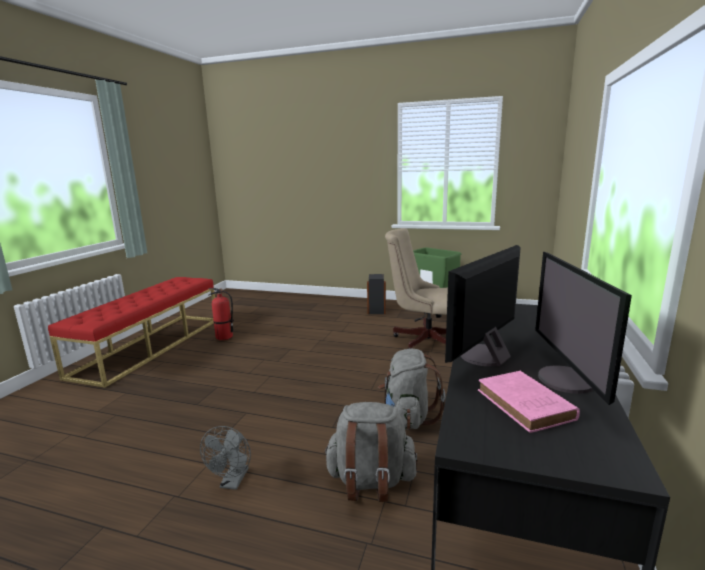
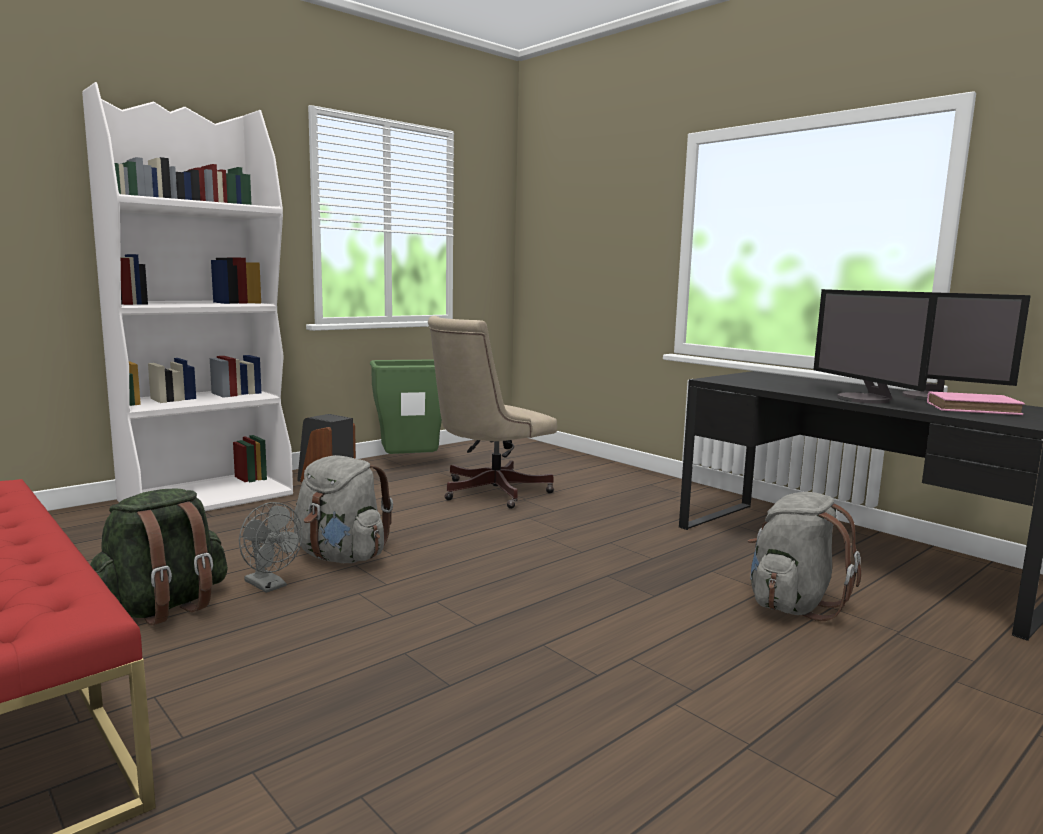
camera: 60 degrees left, 5 degrees down
grey fan [200,426,251,490] -> grey fan moved to [239,502,302,593]
fire extinguisher [208,288,234,340] -> green backpack [90,489,228,625]
grey backpack [378,349,445,430] -> grey backpack moved to [294,455,393,563]
none -> white bookcase [82,82,293,511]

